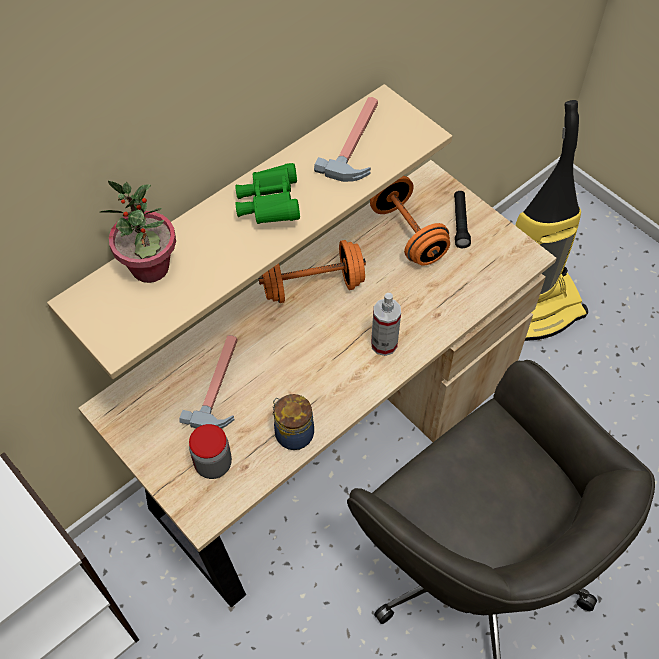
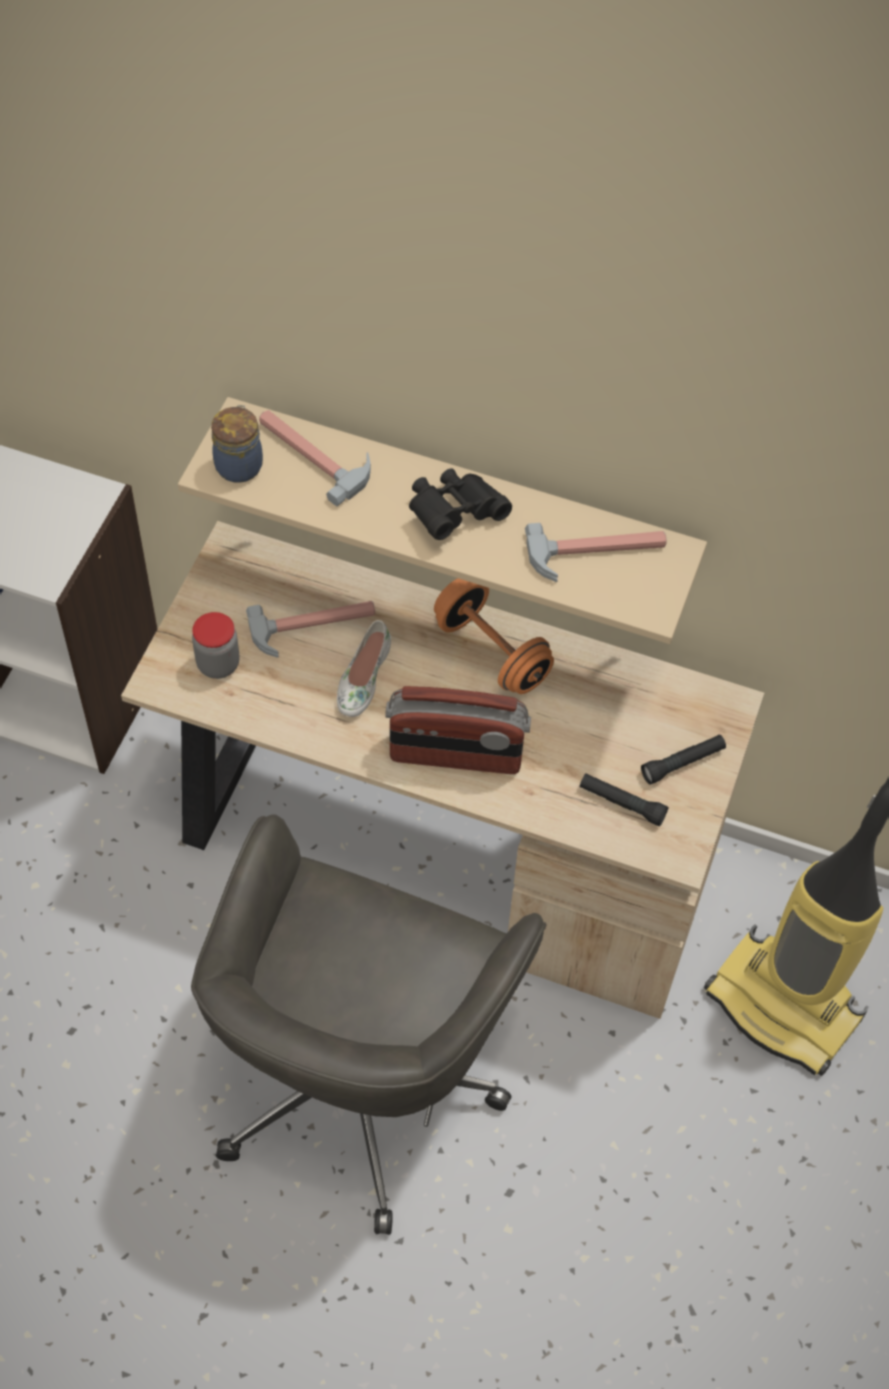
camera: 60 degrees right, 0 degrees up
potted plant [100,181,176,283] -> hammer [259,410,371,506]
green binoculars [235,163,300,224] -> black binoculars [409,469,512,540]
jar [273,394,314,450] -> jar moved to [211,405,263,483]
orange dumbbell [370,176,450,266] -> none
spray bottle [371,293,401,356] -> radio [385,686,531,774]
none -> white shoe [337,620,391,717]
none -> black flashlight [580,773,668,827]

